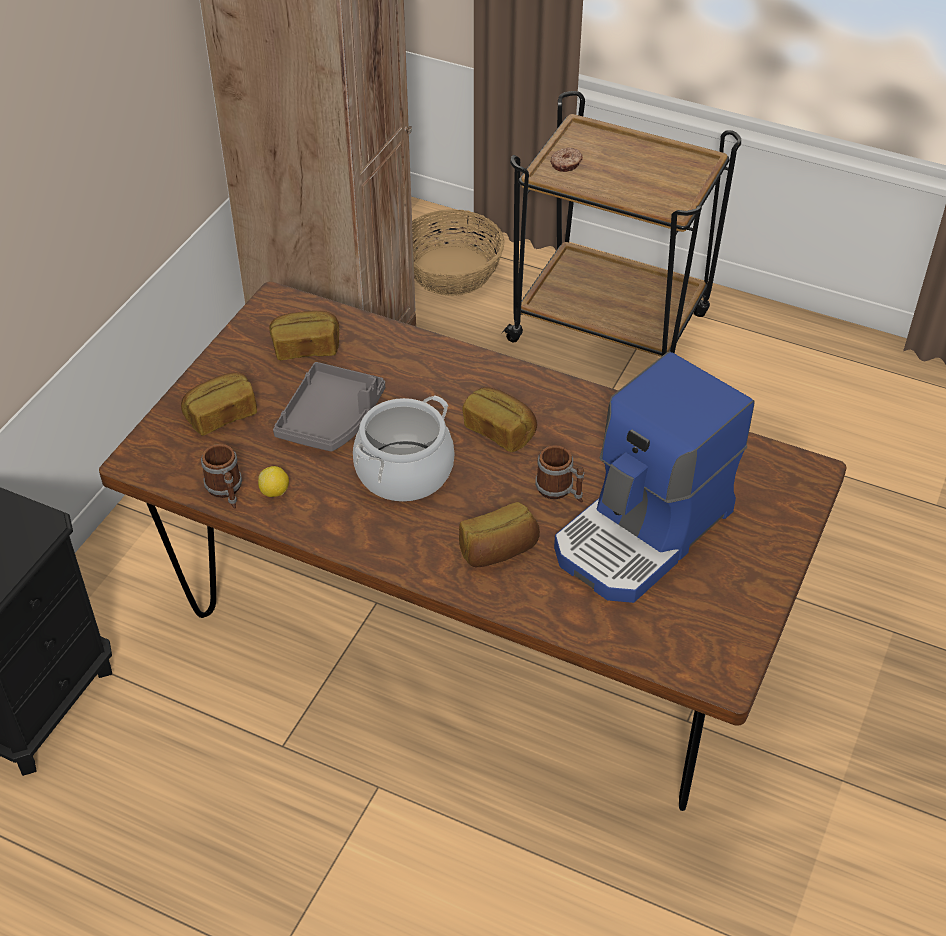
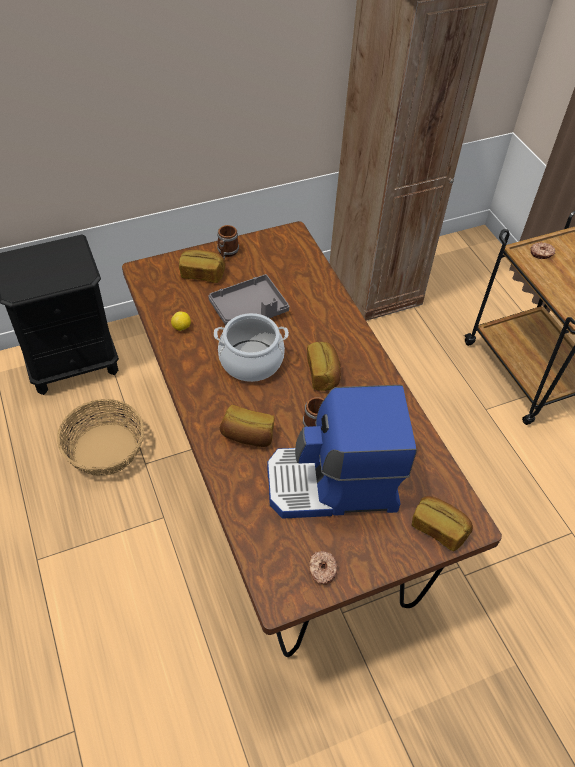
camera: 40 degrees right, 5 degrees up
mug [201,444,242,508] -> mug moved to [217,225,239,259]
bread [269,311,339,360] -> bread moved to [411,496,473,551]
basket [412,209,505,296] -> basket moved to [57,399,144,476]
none -> donut [309,551,338,585]

